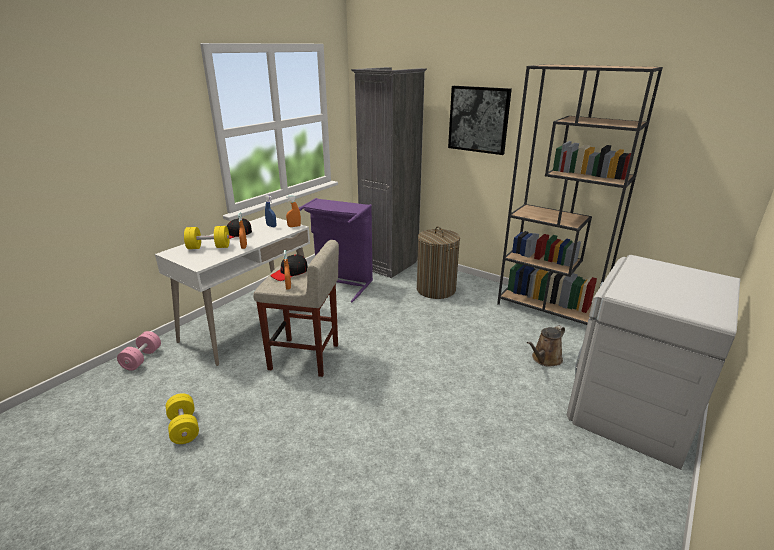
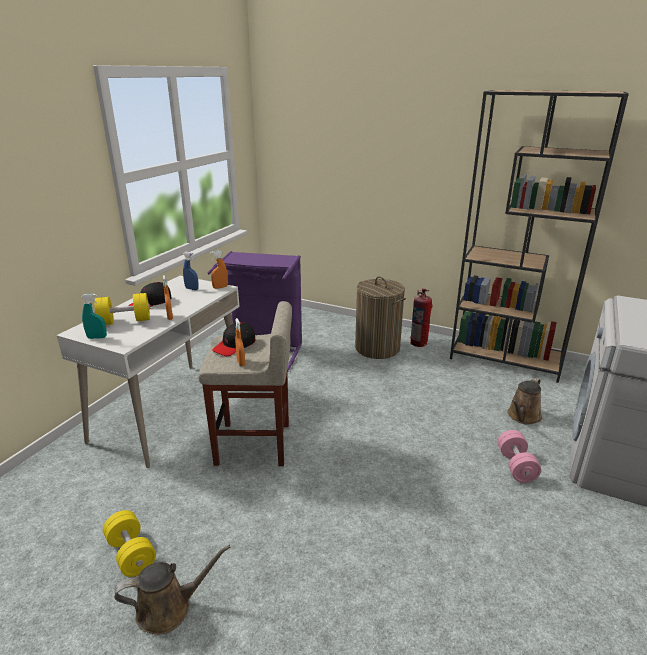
camera: 10 degrees left, 0 degrees up
pink dumbbell [117,331,161,371] -> pink dumbbell moved to [497,430,541,483]
grey cabinet [351,67,427,278] -> none
picture [448,86,512,155] -> none
none -> turquoise spray bottle [81,294,107,339]
none -> brown watering can [114,545,230,635]
none -> fire extinguisher [410,288,433,347]

